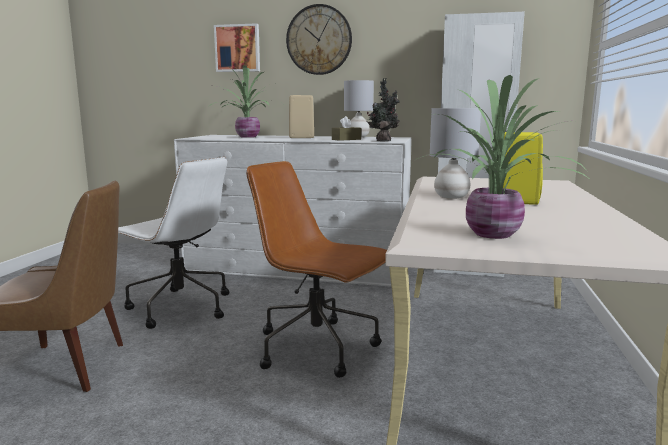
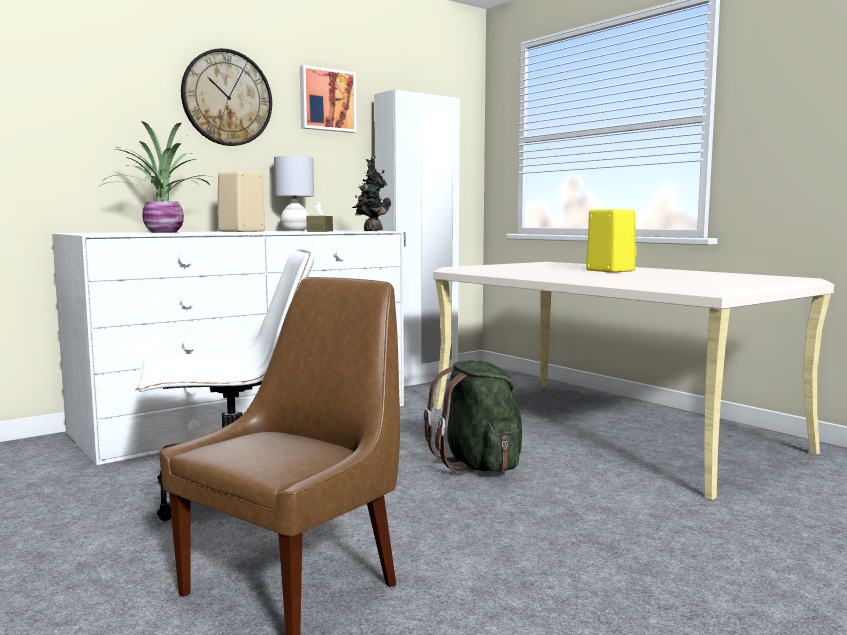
camera: 50 degrees left, 5 degrees down
picture [214,23,260,72] -> picture moved to [300,65,357,133]
brown office chair [246,161,387,378] -> green backpack [424,360,523,473]
potted plant [413,75,588,239] -> none
grey table lamp [430,108,481,199] -> none

